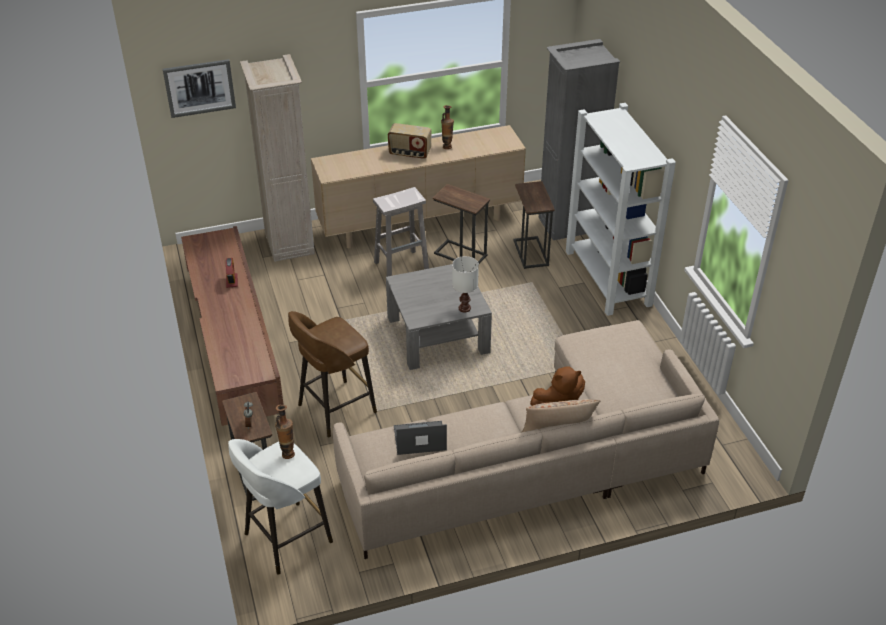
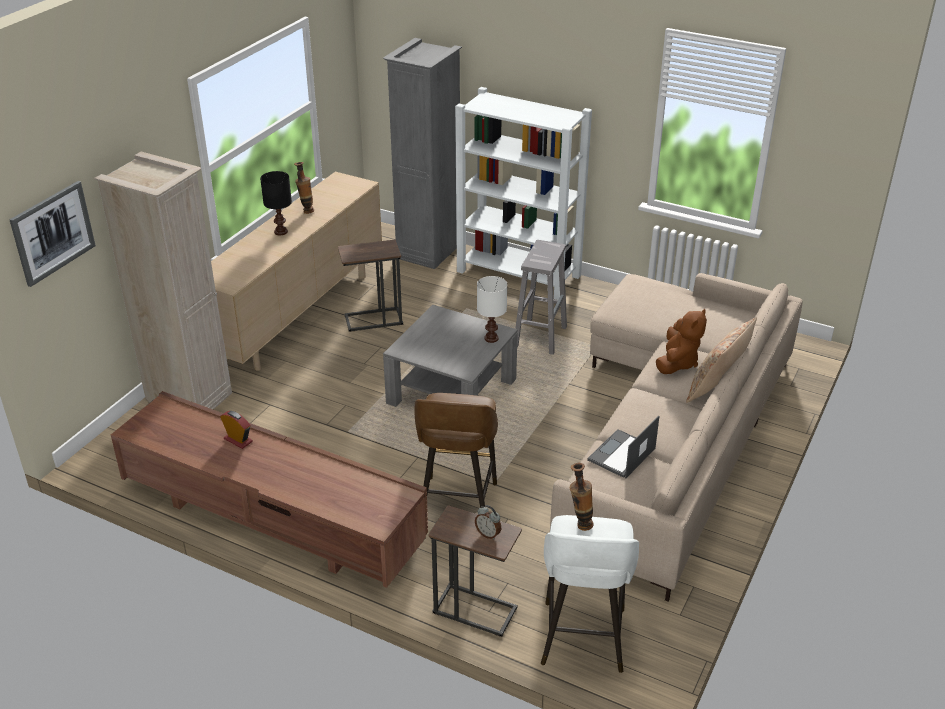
camera: 45 degrees left, 5 degrees down
white stool [373,187,429,277] -> white stool moved to [515,240,567,355]
radio [388,123,431,159] -> black table lamp [260,171,292,235]
brown side table [513,181,555,269] -> none

